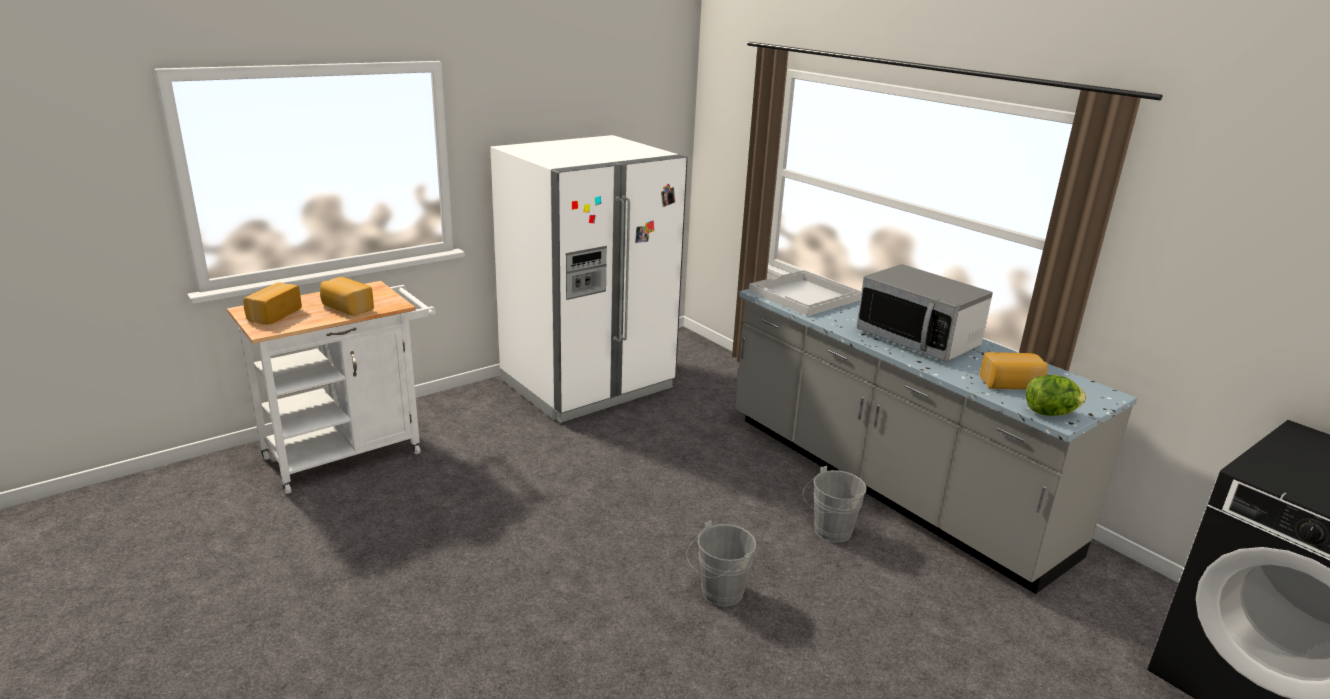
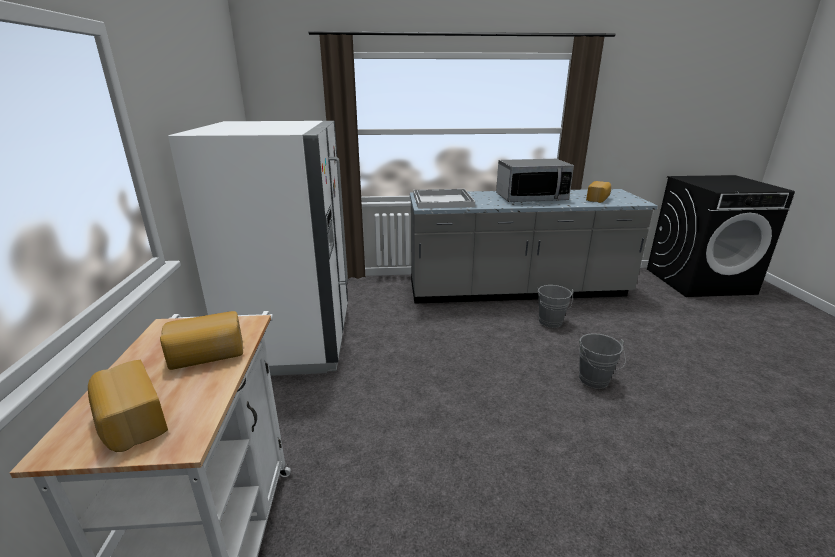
camera: 55 degrees left, 0 degrees up
lettuce [1026,375,1086,416] -> none

